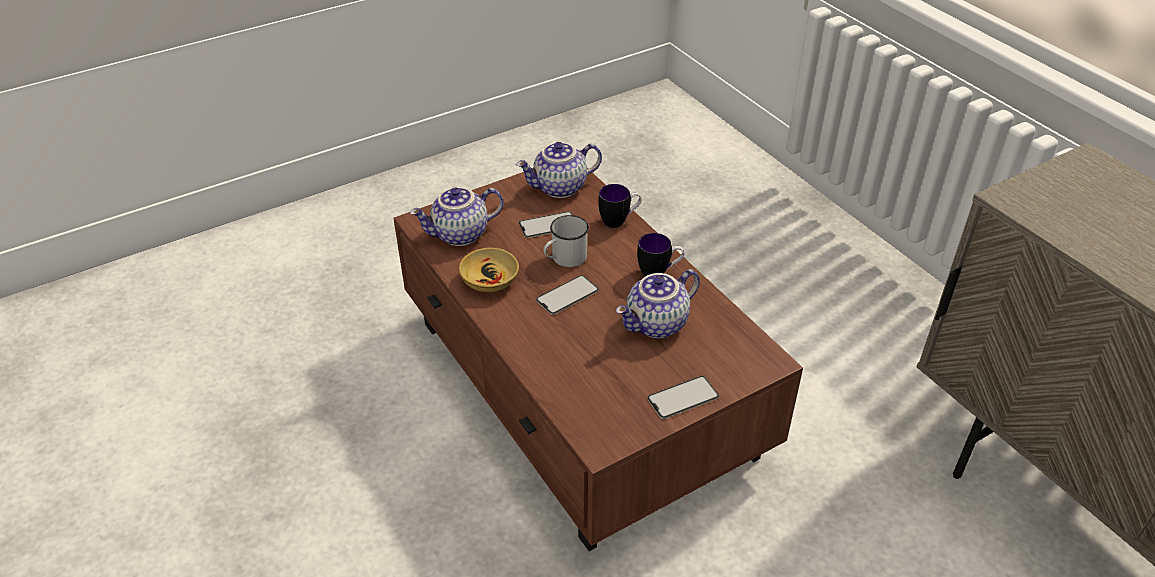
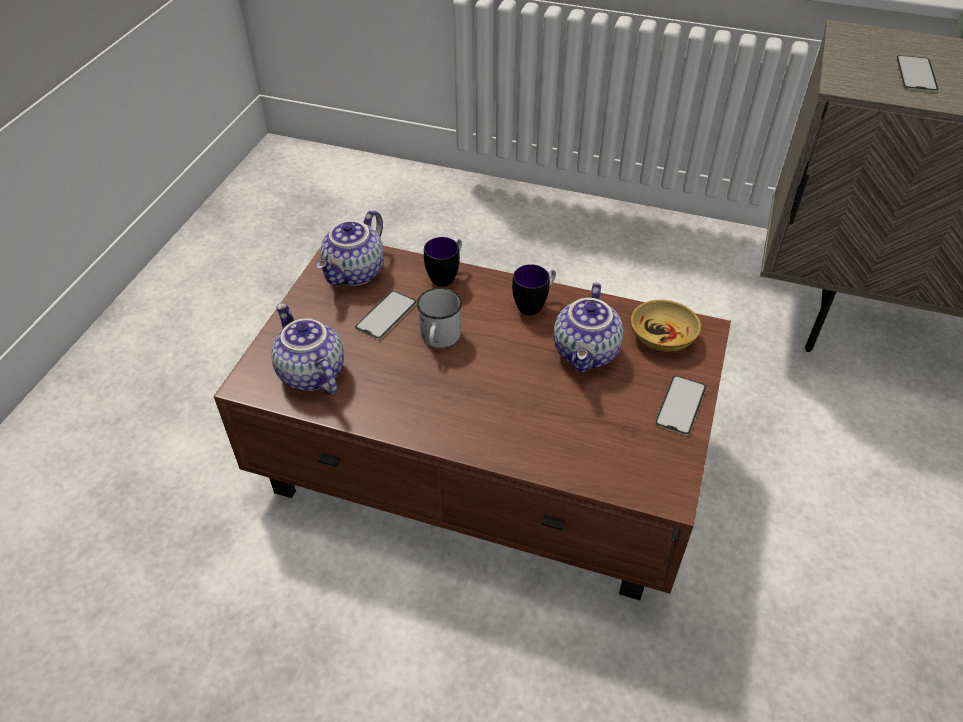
camera: 40 degrees left, 5 degrees up
teapot [410,187,504,246] -> teapot turned 120 degrees clockwise [271,303,344,395]
beige bowl [459,248,519,292] -> beige bowl moved to [631,300,701,352]
phone [536,275,599,315] -> phone moved to [896,55,939,92]

